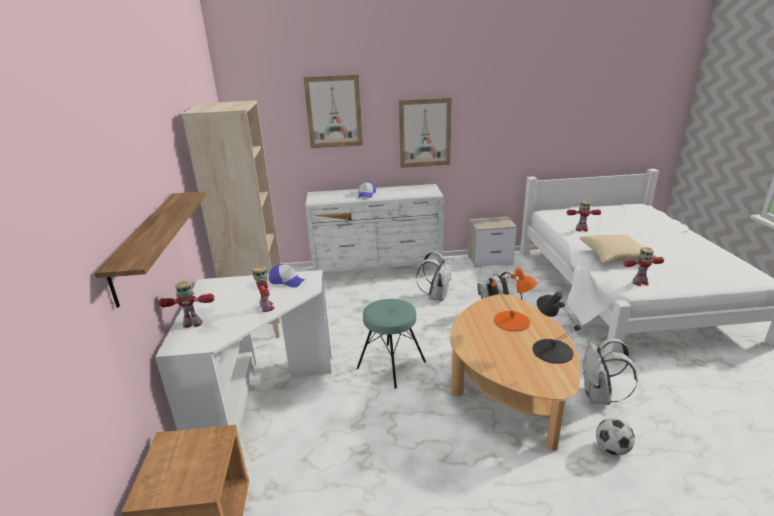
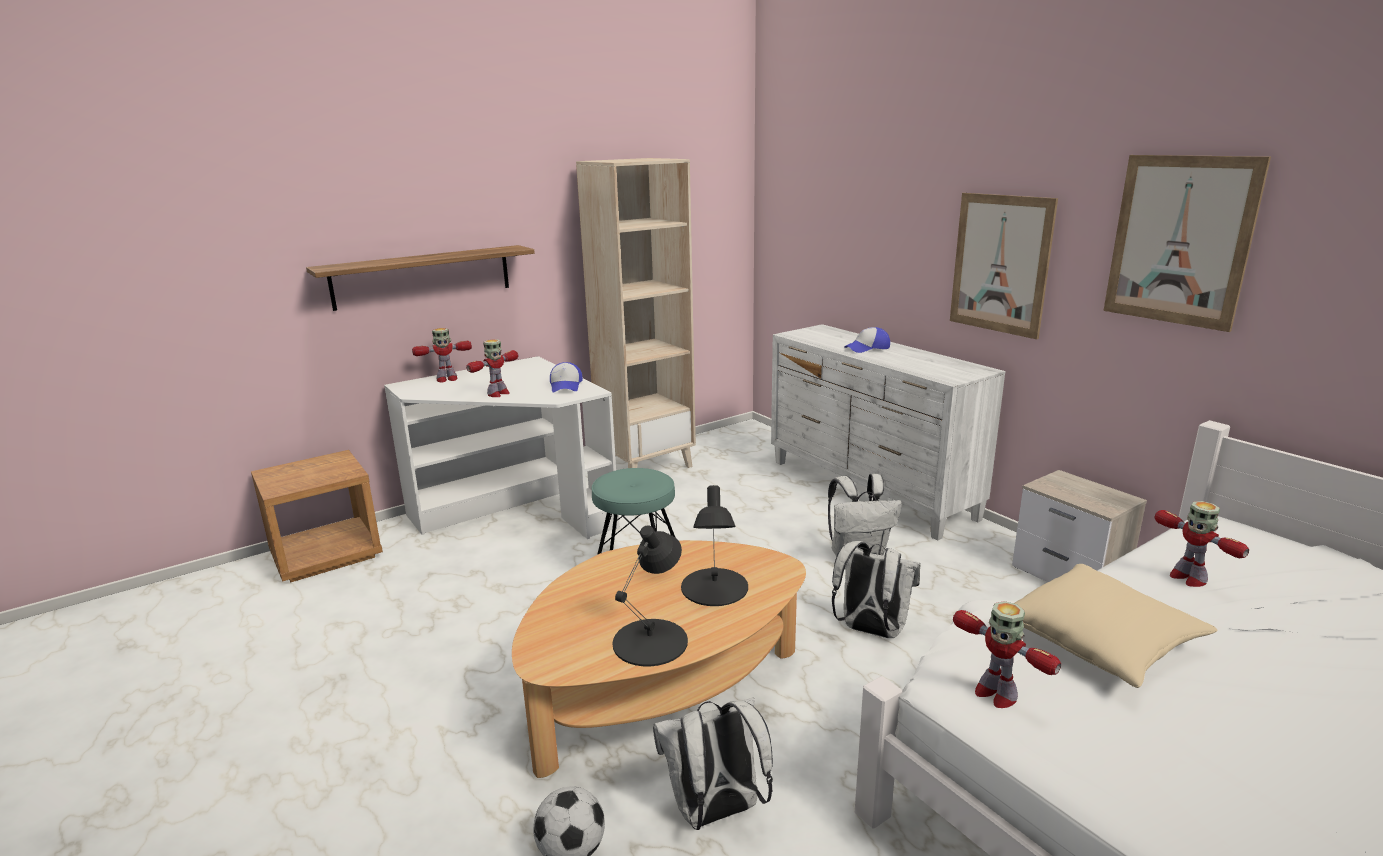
camera: 60 degrees right, 5 degrees down
toy robot [159,281,214,328] -> toy robot turned 105 degrees clockwise [412,328,472,383]
picture [303,75,363,148] -> picture moved to [1104,155,1271,332]
orange table lamp [491,268,538,331] -> black table lamp [681,485,748,606]

